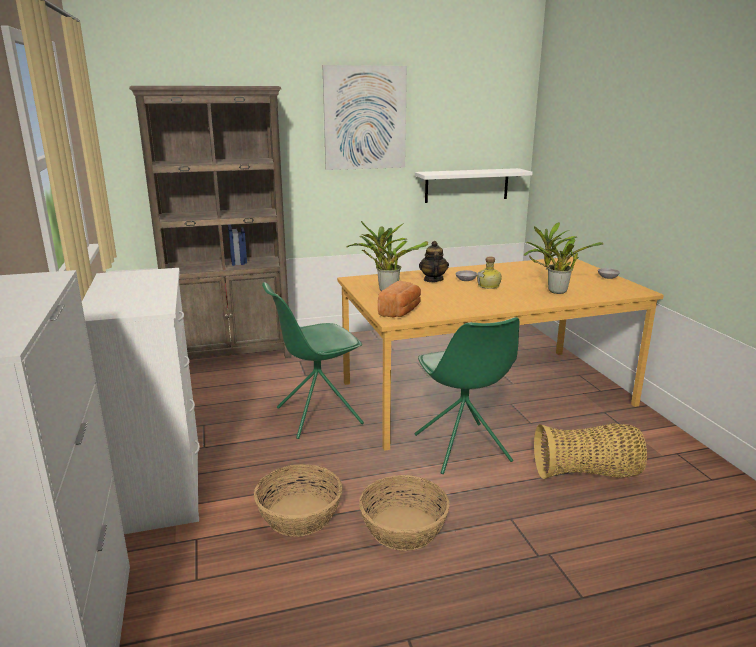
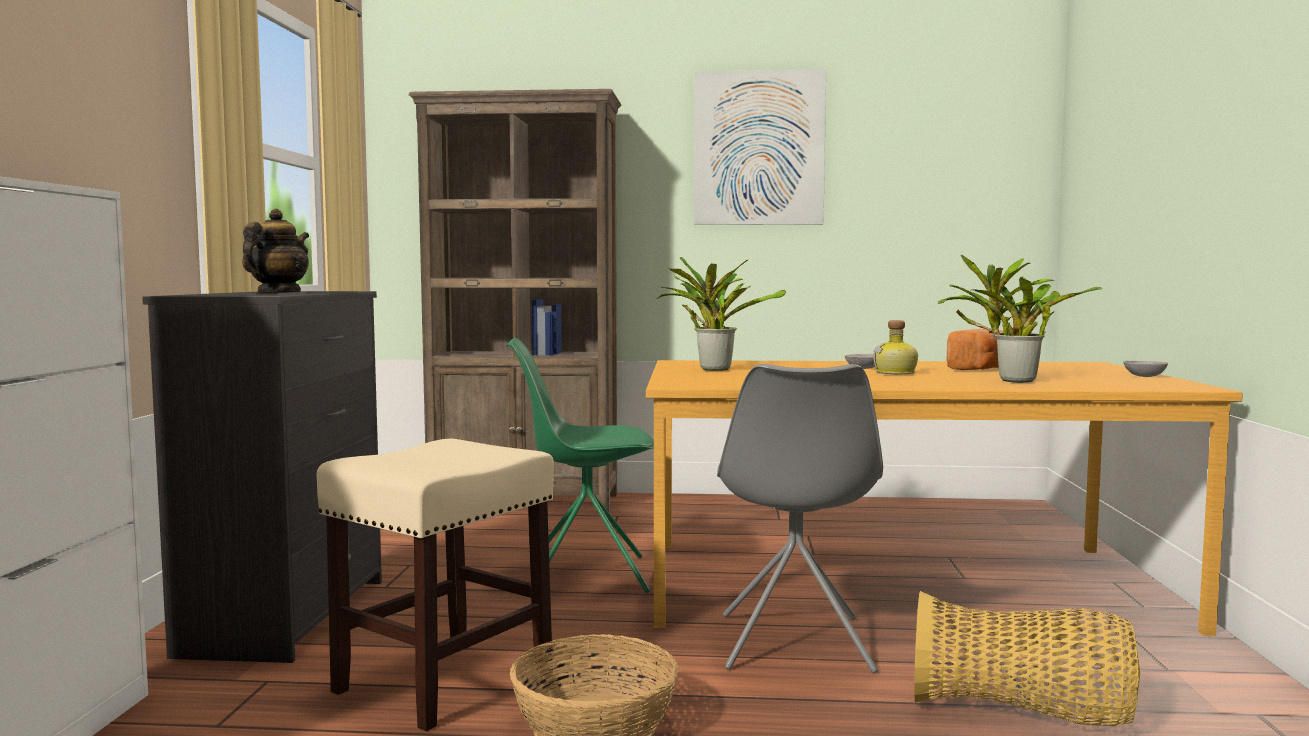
camera: 20 degrees right, 15 degrees down
white dresser [82,268,200,534] -> black dresser [142,291,382,663]
basket [254,464,342,537] -> beige stool [317,439,554,731]
bread [378,281,421,317] -> bread moved to [947,329,1004,370]
green chair [414,317,520,474] -> grey chair [717,364,883,673]
white shelf [415,168,533,203] -> none
teapot [419,241,449,282] -> teapot moved to [242,209,309,293]

